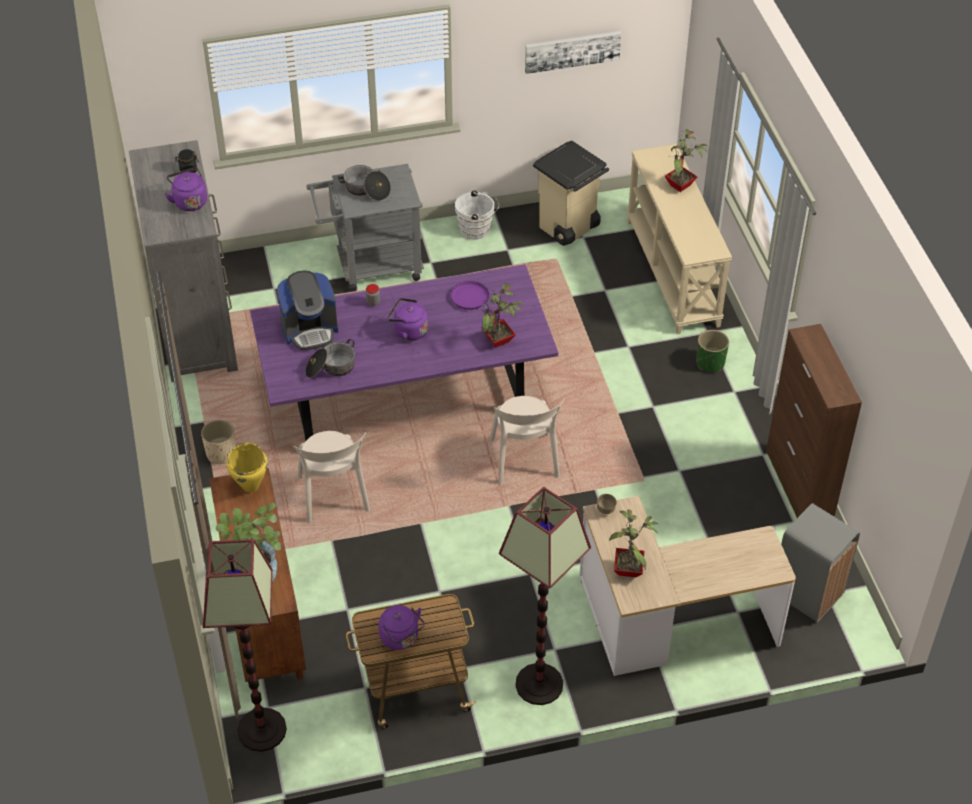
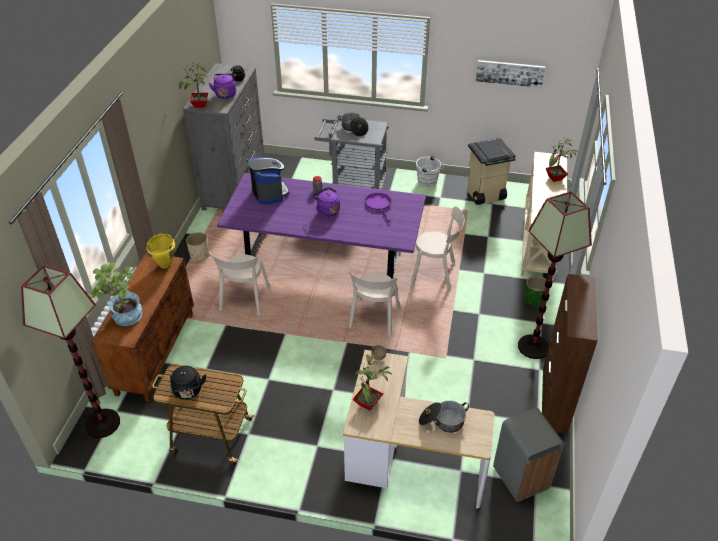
camera: 25 degrees right, 5 degrees down
coffee machine [277,271,338,350] -> coffee machine turned 120 degrees counterclockwise [248,157,290,205]
cooking pot [305,339,355,378] -> cooking pot moved to [419,401,469,433]
purple kettle [378,605,425,650] -> black kettle [170,366,206,400]
potted plant [481,283,525,348] -> potted plant moved to [179,63,208,108]
floor lamp [499,487,591,705] -> floor lamp moved to [518,191,592,359]
none -> beige chair [412,206,464,289]

